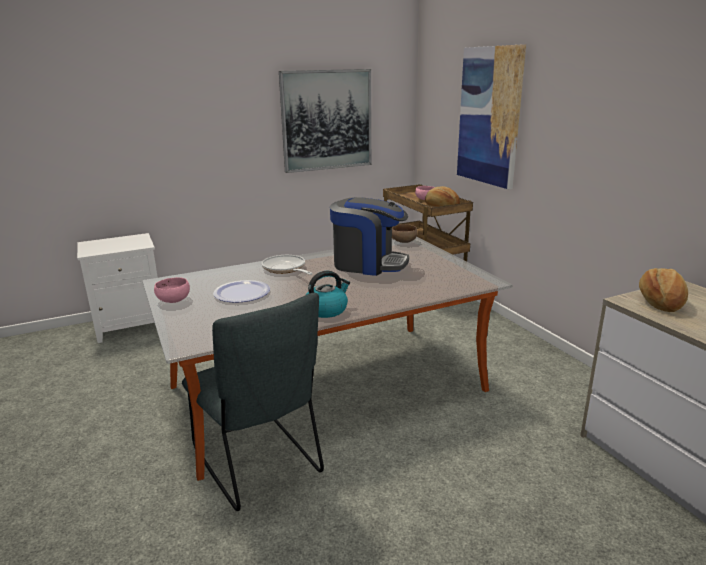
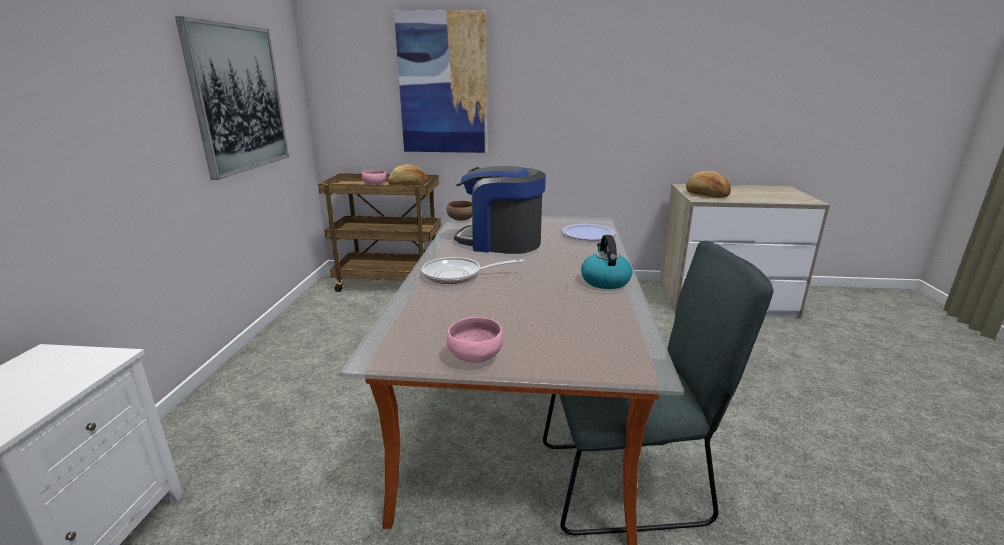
camera: 60 degrees left, 0 degrees up
plate [213,280,270,303] -> plate moved to [562,224,616,240]
coffee machine [330,197,409,276] -> coffee machine turned 120 degrees counterclockwise [454,166,546,254]

